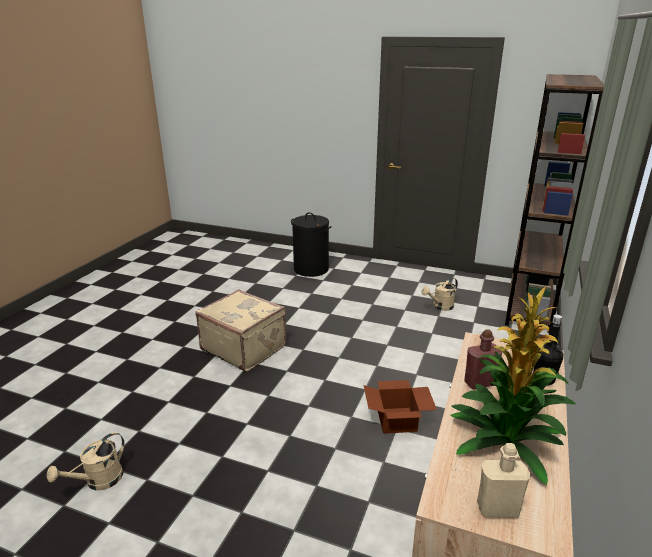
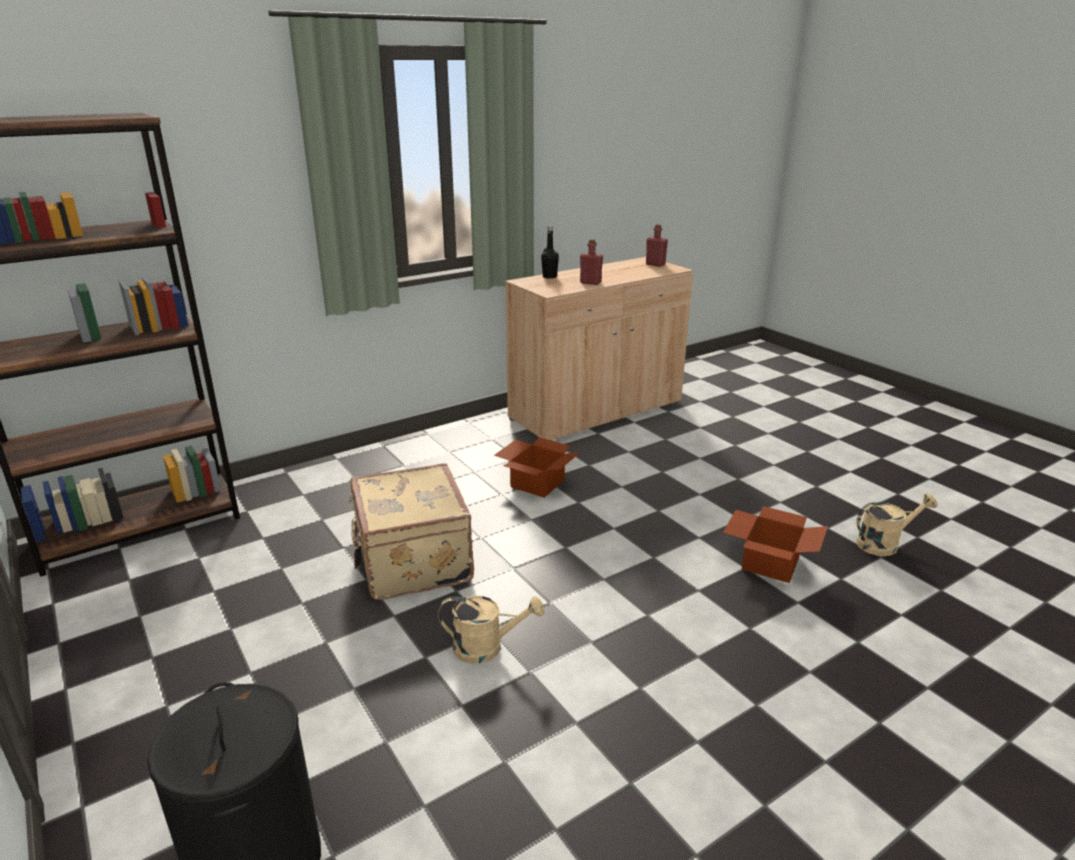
camera: 145 degrees left, 0 degrees up
beige suitcase [195,289,286,372] -> beige suitcase moved to [349,463,474,600]
beige watering can [421,278,458,311] -> beige watering can moved to [438,596,544,664]
potted plant [451,287,576,485] -> none
beige bottle [477,443,530,517] -> red bottle [646,224,668,267]
none -> cardboard box [723,506,828,583]

